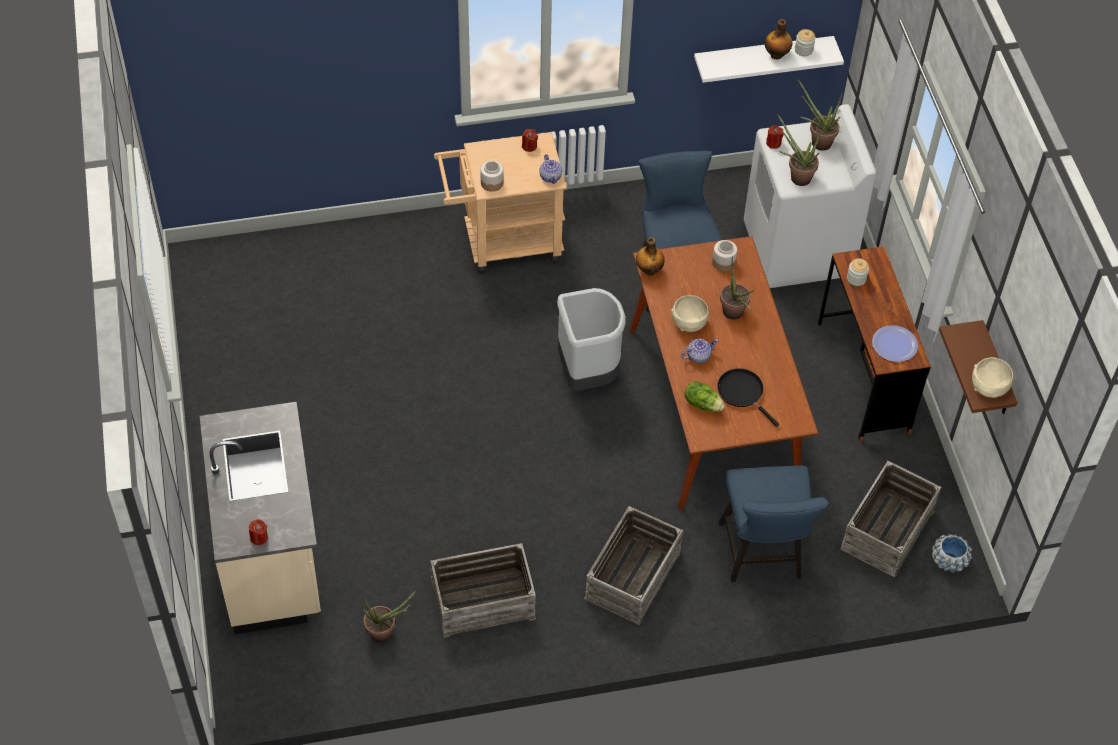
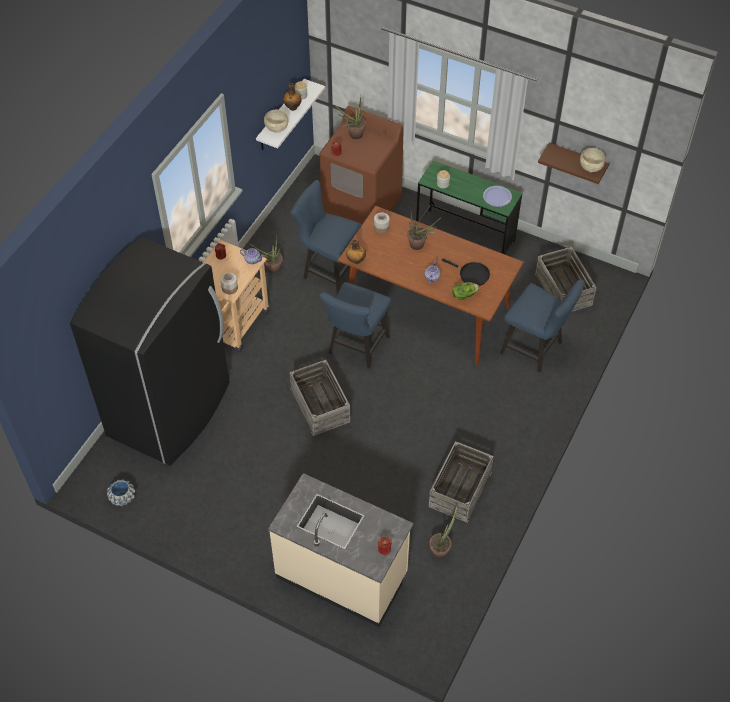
camera: 50 degrees left, 0 degrees up
grey trash can [557,288,626,391] -> blue chair [320,282,391,368]
crate [584,506,683,625] -> crate moved to [289,359,350,436]
beige bowl [671,295,709,332] -> beige bowl moved to [264,109,288,132]
black frying pan [717,368,779,427] -> black frying pan turned 150 degrees counterclockwise [442,259,490,286]
white washing machine [744,104,876,288] -> brown washing machine [320,106,404,224]
potted plant [777,114,822,186] -> potted plant moved to [250,234,283,274]
brown desk [818,246,931,441] -> green desk [416,161,522,254]
blue planter [932,534,972,573] -> blue planter moved to [107,479,135,506]
none -> black fridge [70,237,230,466]

